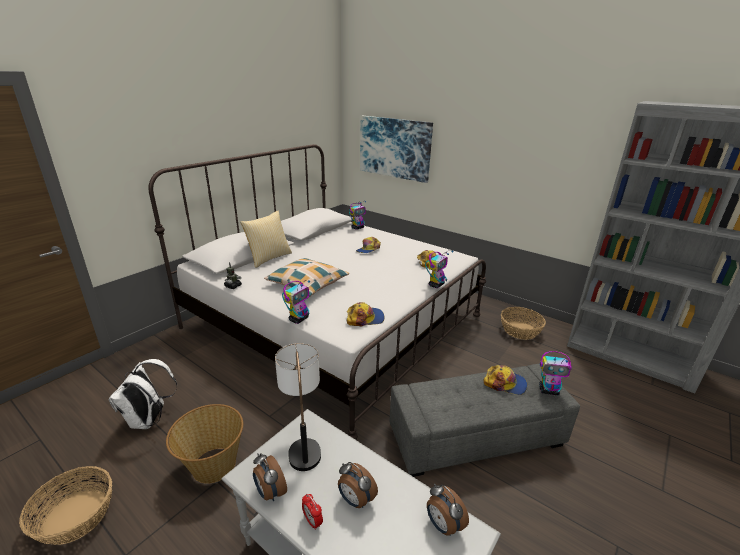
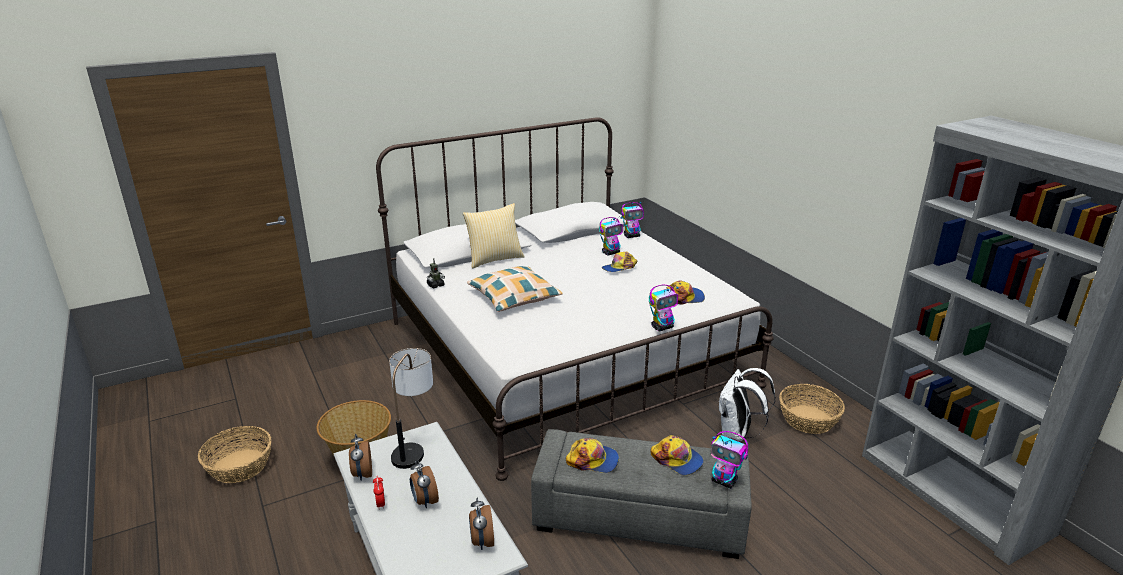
camera: 25 degrees right, 0 degrees up
white backpack [109,359,177,429] -> white backpack moved to [719,368,776,441]
toy robot [282,280,310,324] -> toy robot moved to [599,216,623,255]
cap [347,302,385,326] -> cap moved to [566,438,619,473]
picture [360,116,433,183] -> none

